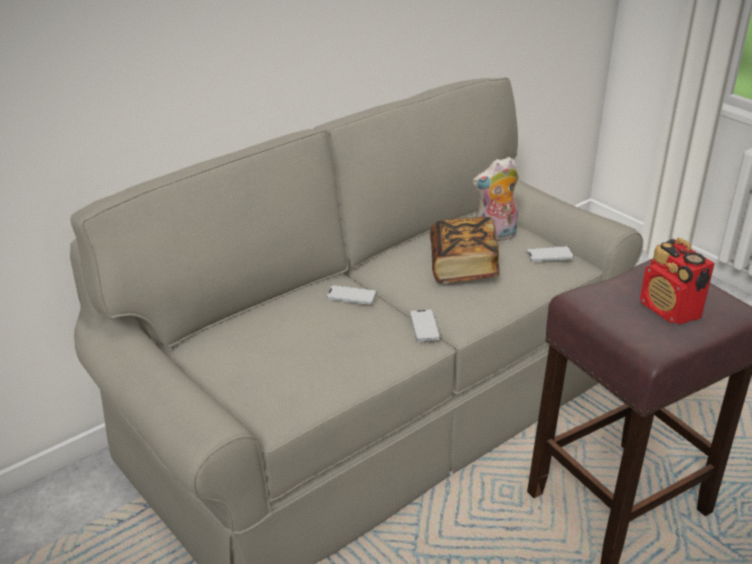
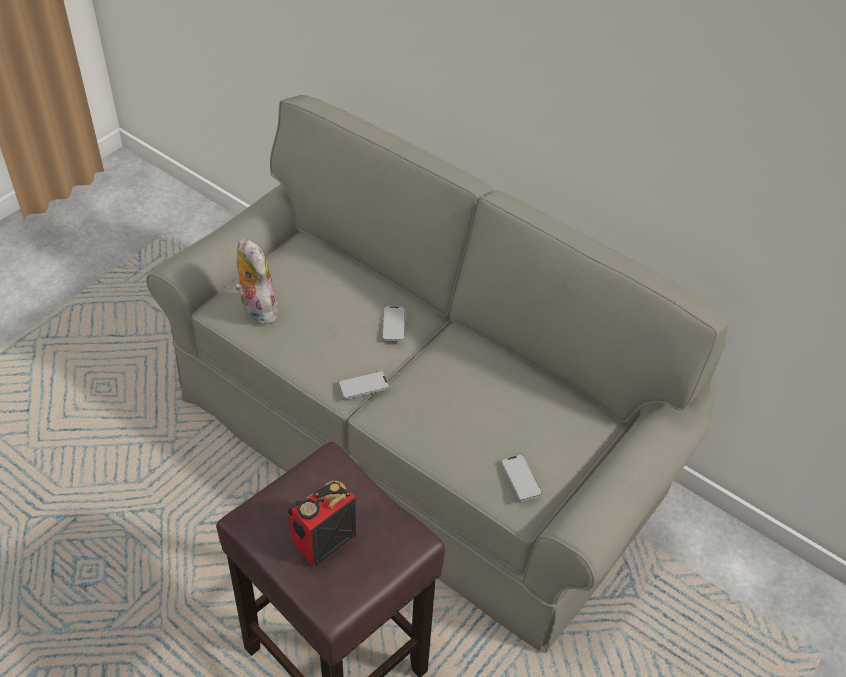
camera: 75 degrees right, 15 degrees up
book [430,217,500,284] -> none
plush toy [472,157,519,241] -> plush toy moved to [234,239,278,324]

